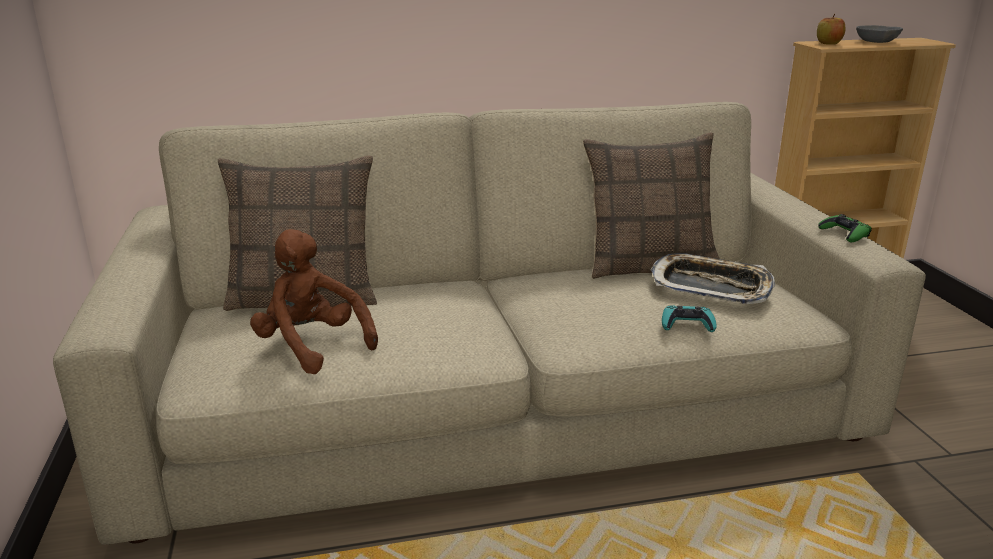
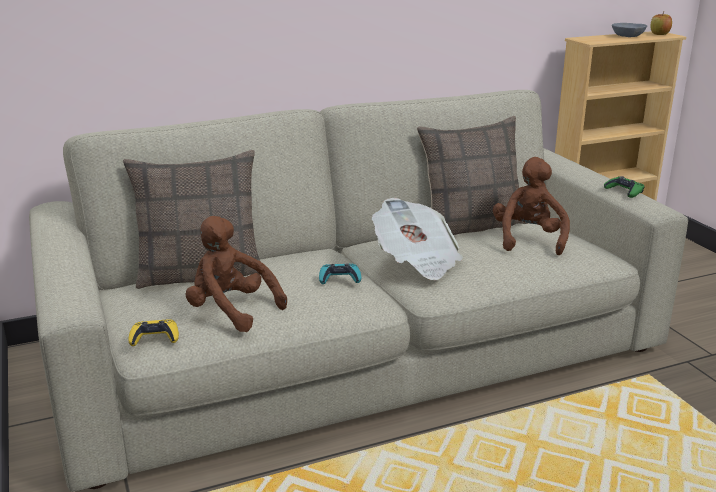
camera: 10 degrees left, 0 degrees up
tray [651,253,775,304] -> brown plush toy [493,157,570,256]
turquoise game controller [662,306,717,332] -> turquoise game controller moved to [319,264,361,284]
apple [817,14,845,45] -> apple moved to [650,12,672,35]
none -> yellow game controller [128,319,179,346]
none -> newspaper [372,198,463,281]

